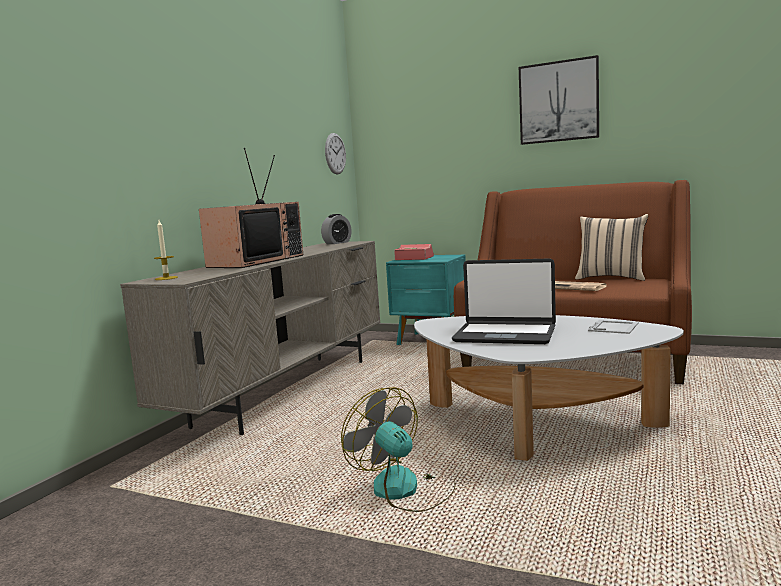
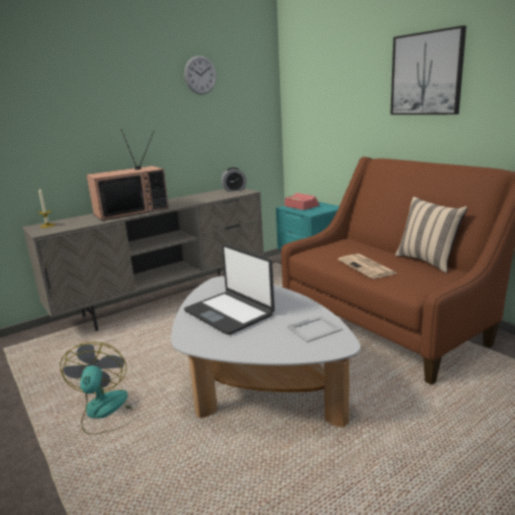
camera: 30 degrees right, 10 degrees up
wall clock [325,133,346,175] -> wall clock moved to [184,55,216,95]

